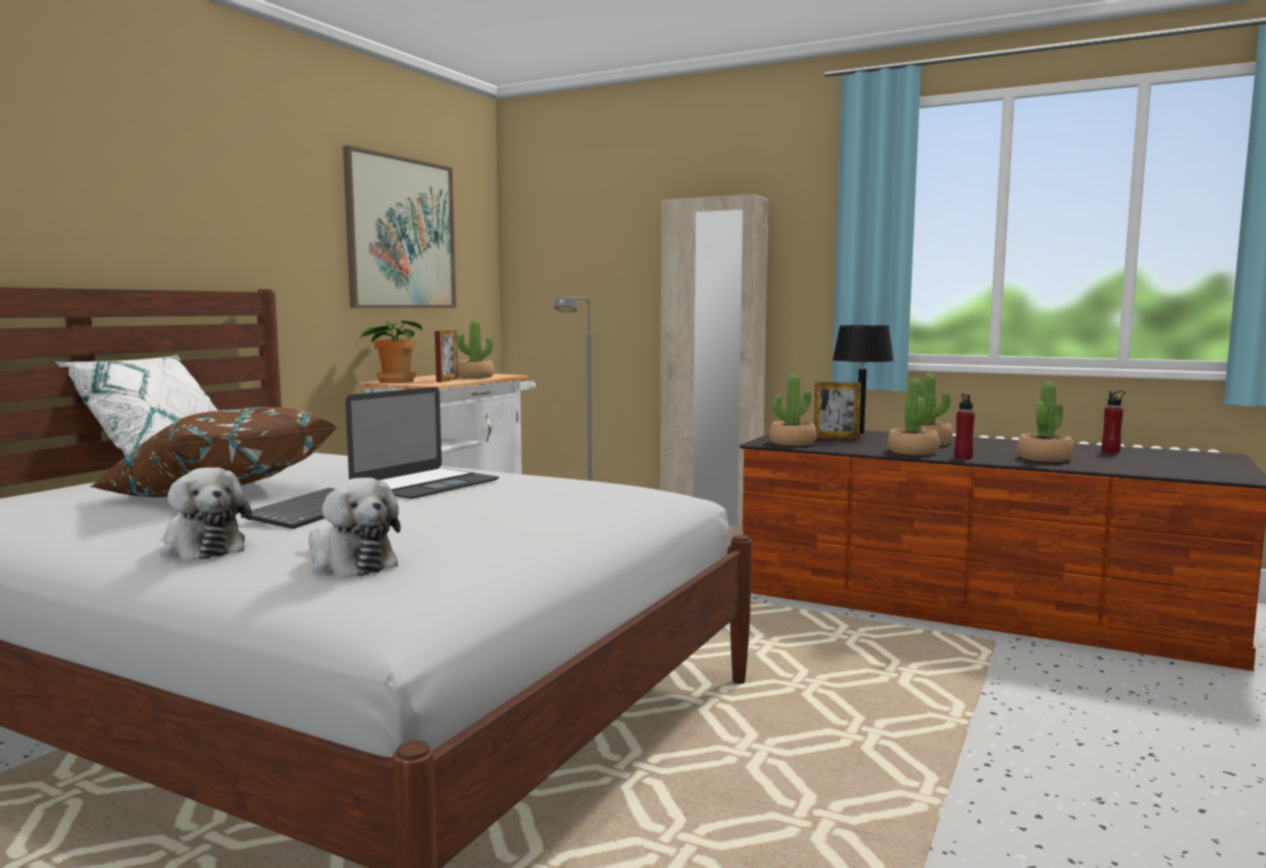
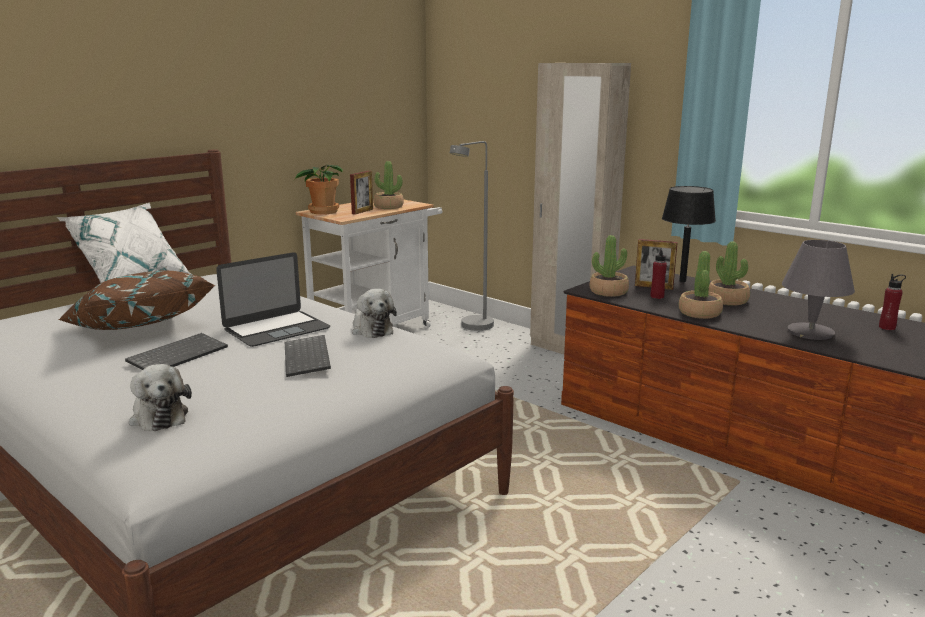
camera: 15 degrees right, 10 degrees up
plush toy [160,467,252,560] -> plush toy moved to [352,289,397,338]
picture [343,145,456,308] -> none
red bottle [954,394,975,459] -> red bottle moved to [651,248,667,299]
potted plant [1017,381,1074,462] -> grey table lamp [782,240,855,340]
none -> keyboard [285,335,331,377]

